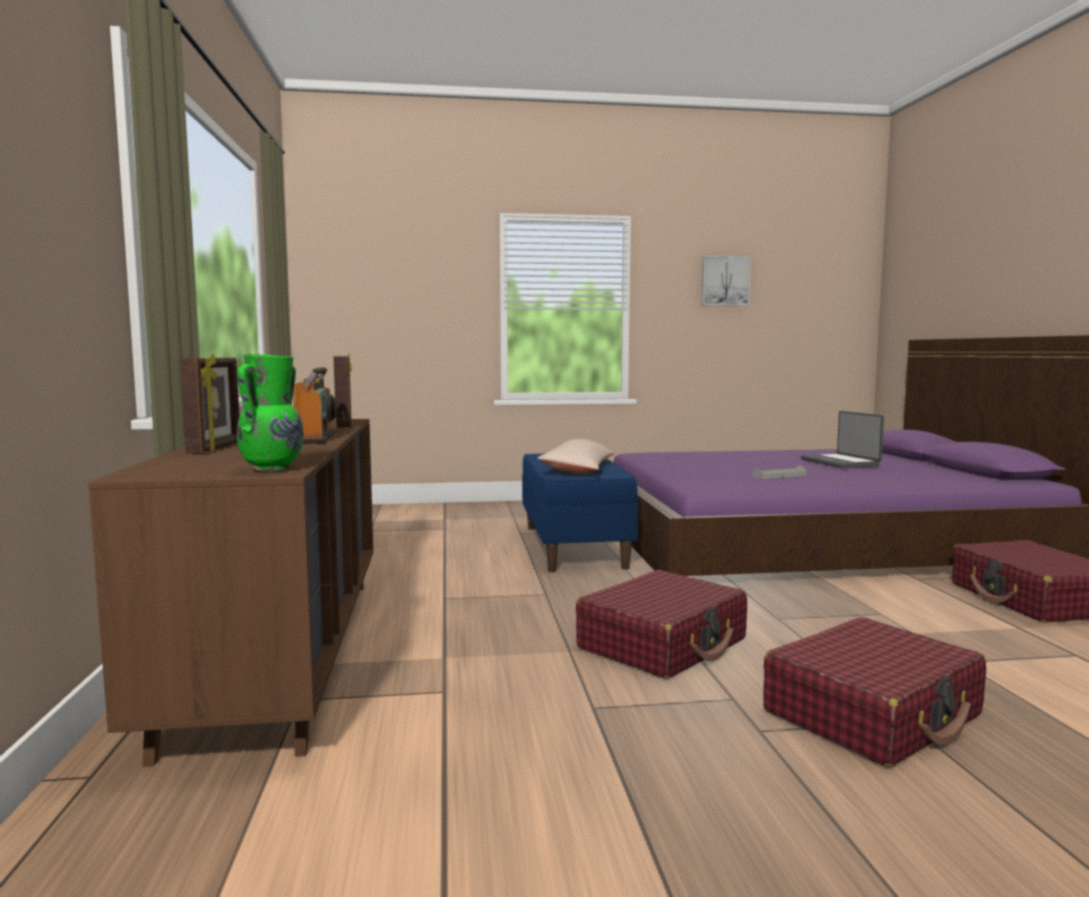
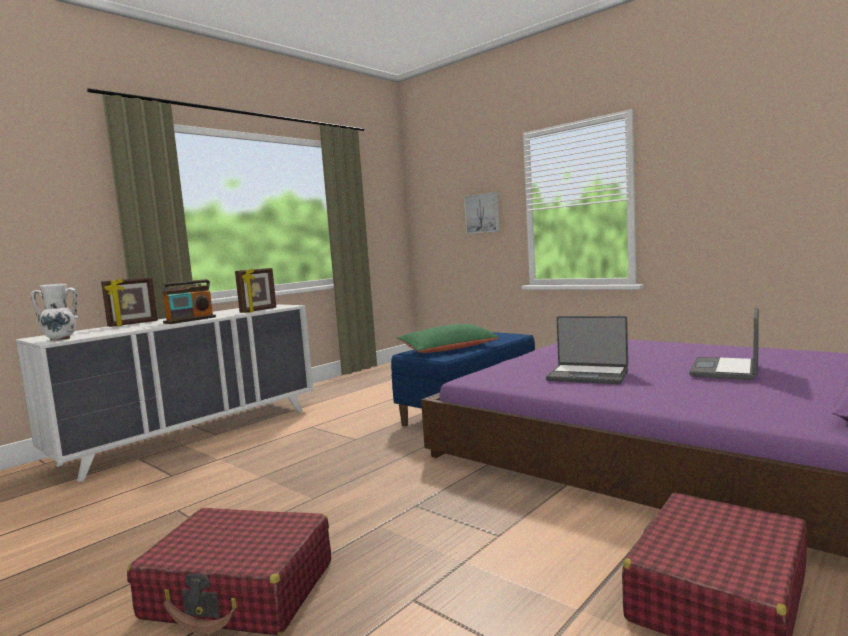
camera: 50 degrees right, 0 degrees up
brown dresser [88,419,373,767] -> white dresser [16,304,313,482]
green vase [236,354,304,472] -> white vase [31,283,79,341]
beige pillow [538,439,614,473] -> green pillow [396,324,500,353]
red suitcase [576,570,747,679] -> none
picture [701,256,751,306] -> picture moved to [464,192,500,234]
grey tray [752,465,807,479] -> laptop [546,316,628,384]

